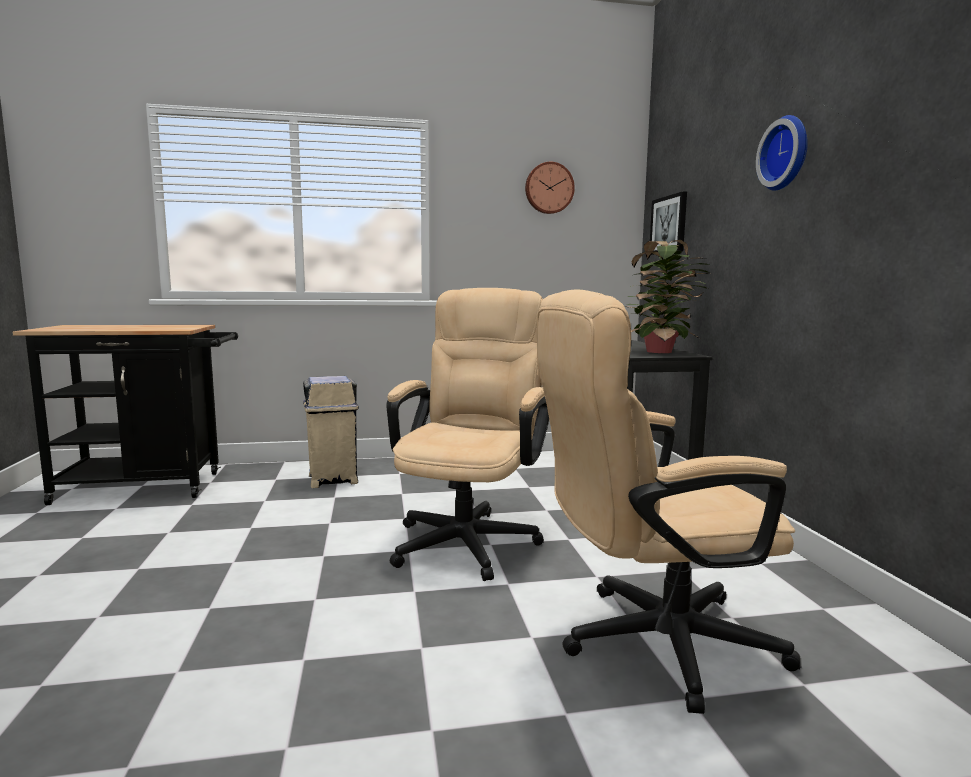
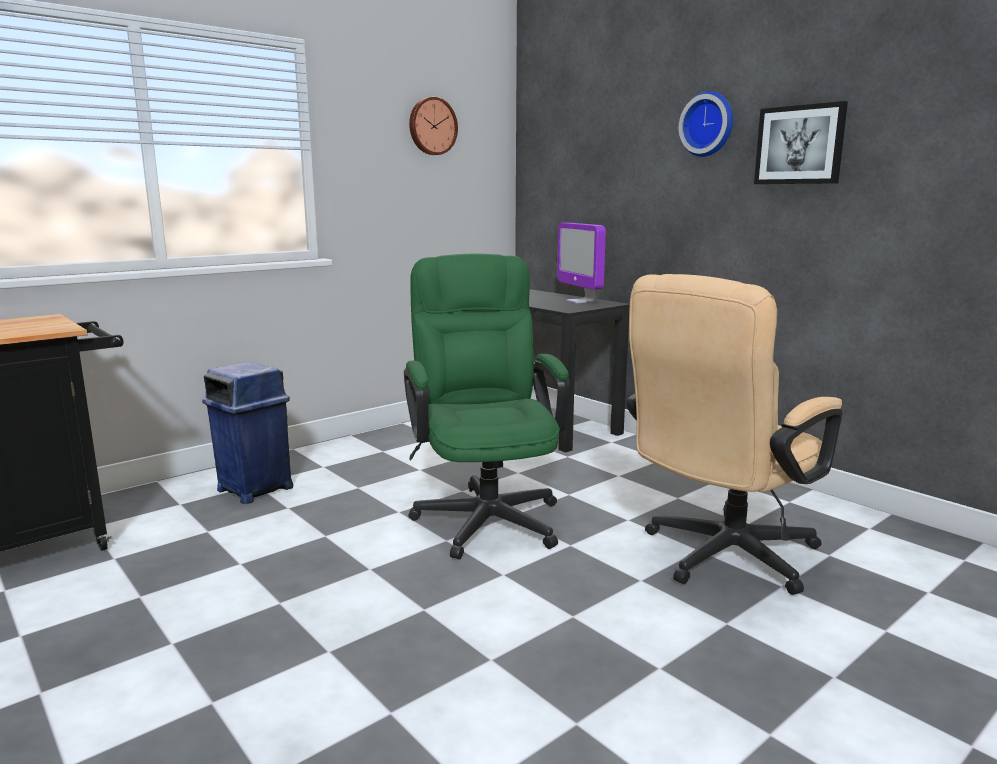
camera: 30 degrees left, 5 degrees up
beige trash can [303,376,359,488] -> blue trash can [202,362,293,504]
beige office chair [386,288,549,581] -> green office chair [404,254,570,559]
potted plant [624,240,709,353] -> monitor [557,223,606,304]
picture [650,191,687,255] -> picture moved to [754,101,848,184]

